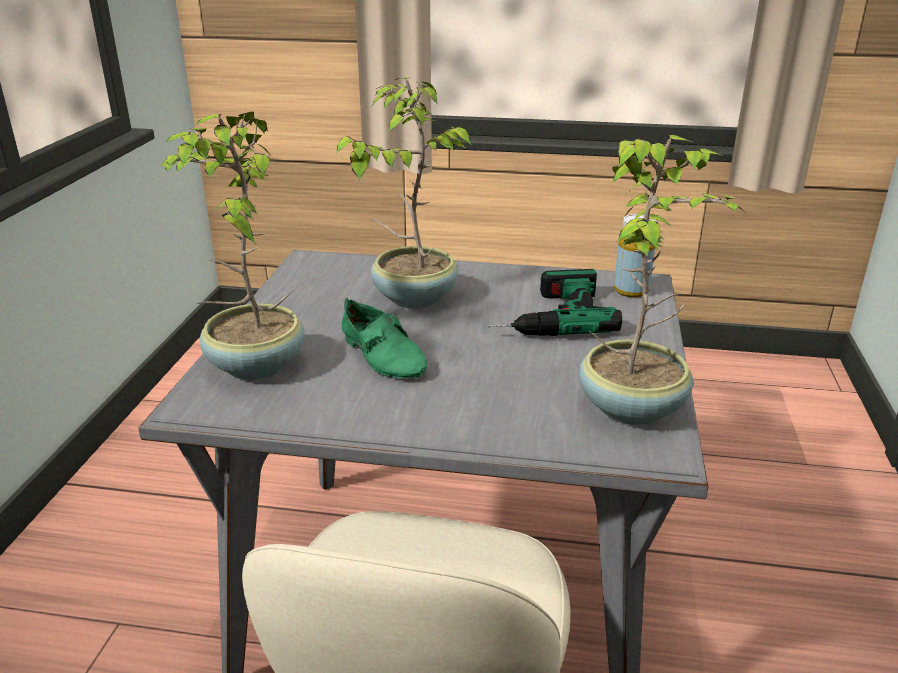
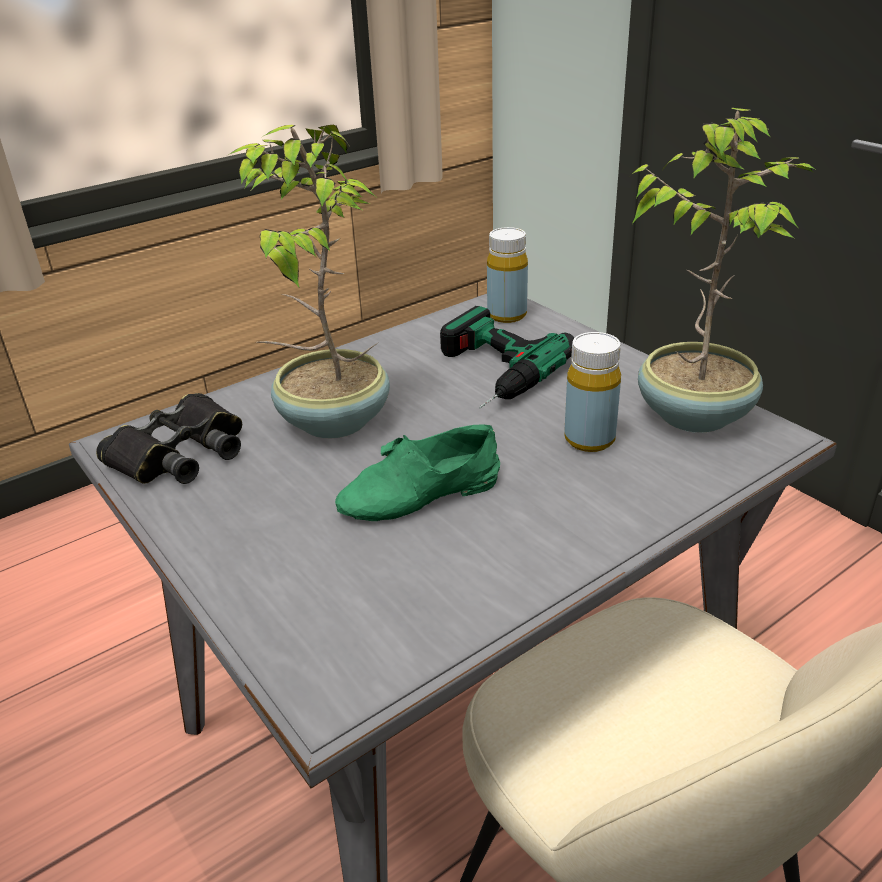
camera: 45 degrees left, 5 degrees up
potted plant [160,112,304,380] -> none
green shoe [341,298,428,379] -> green shoe turned 150 degrees clockwise [335,424,500,521]
none -> black binoculars [96,393,242,484]
none -> yellow bottle [564,332,621,452]

